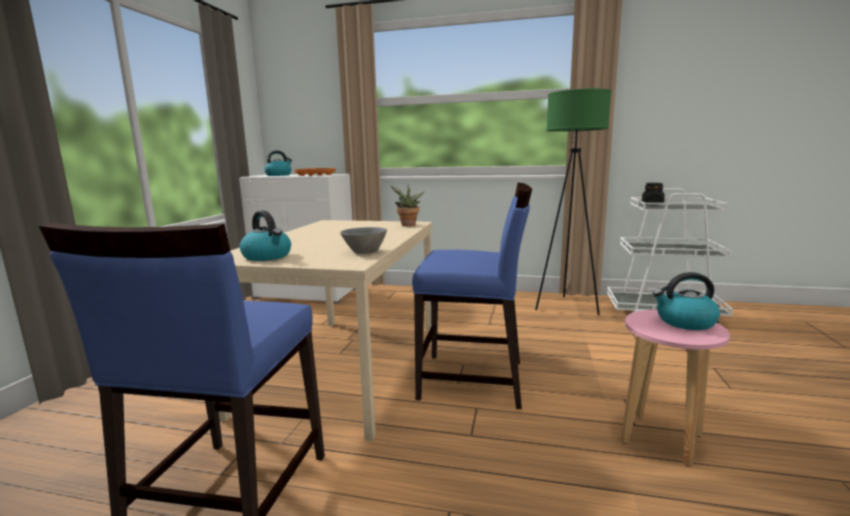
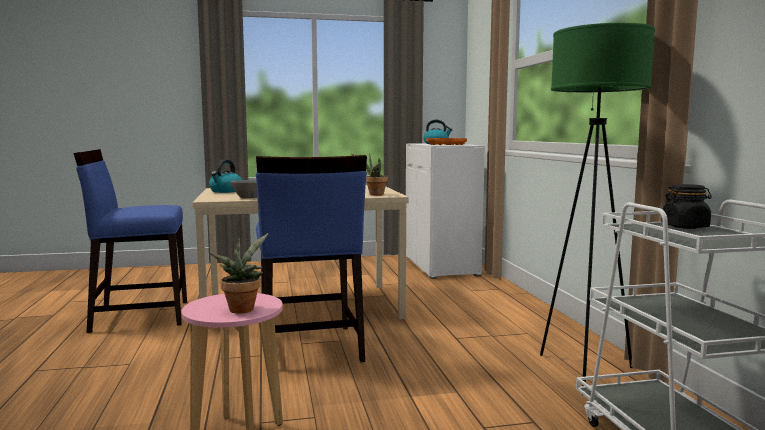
camera: 65 degrees right, 5 degrees down
kettle [653,272,720,330] -> potted plant [210,233,269,314]

